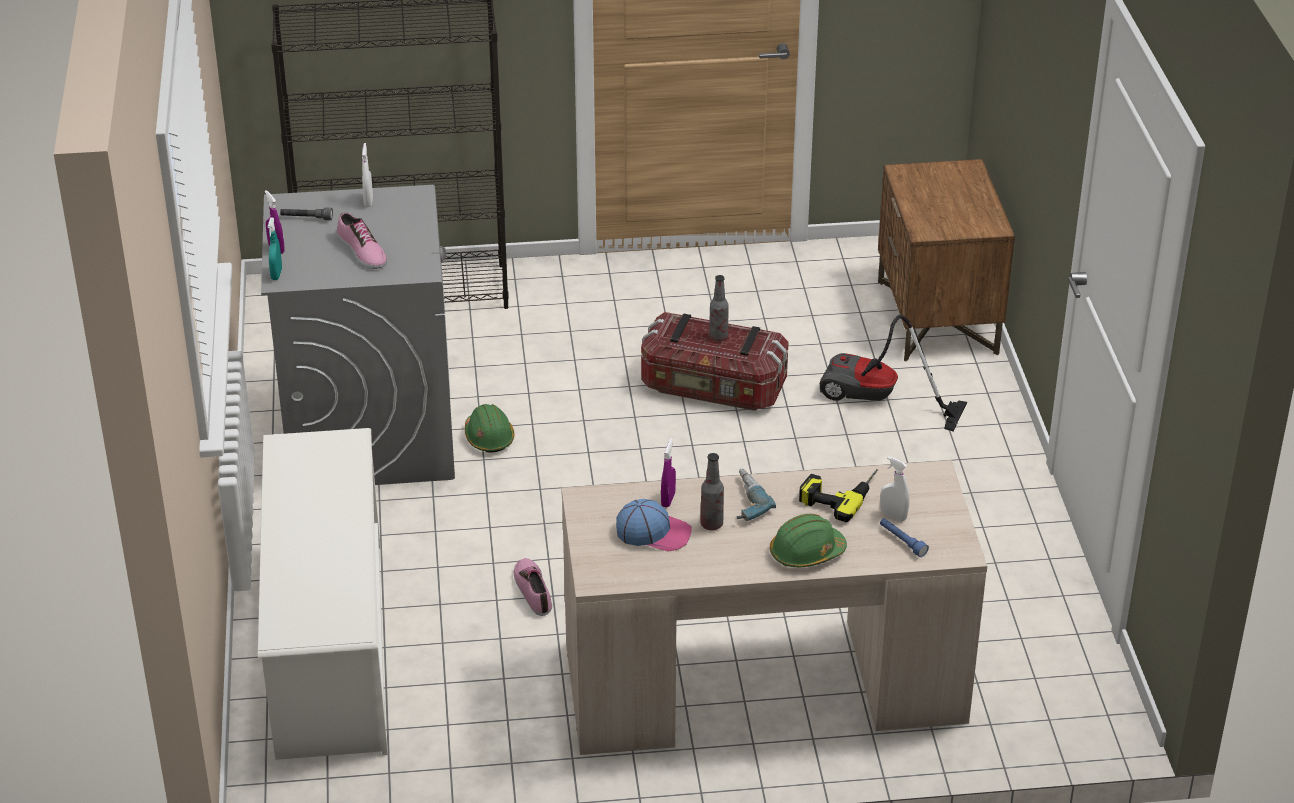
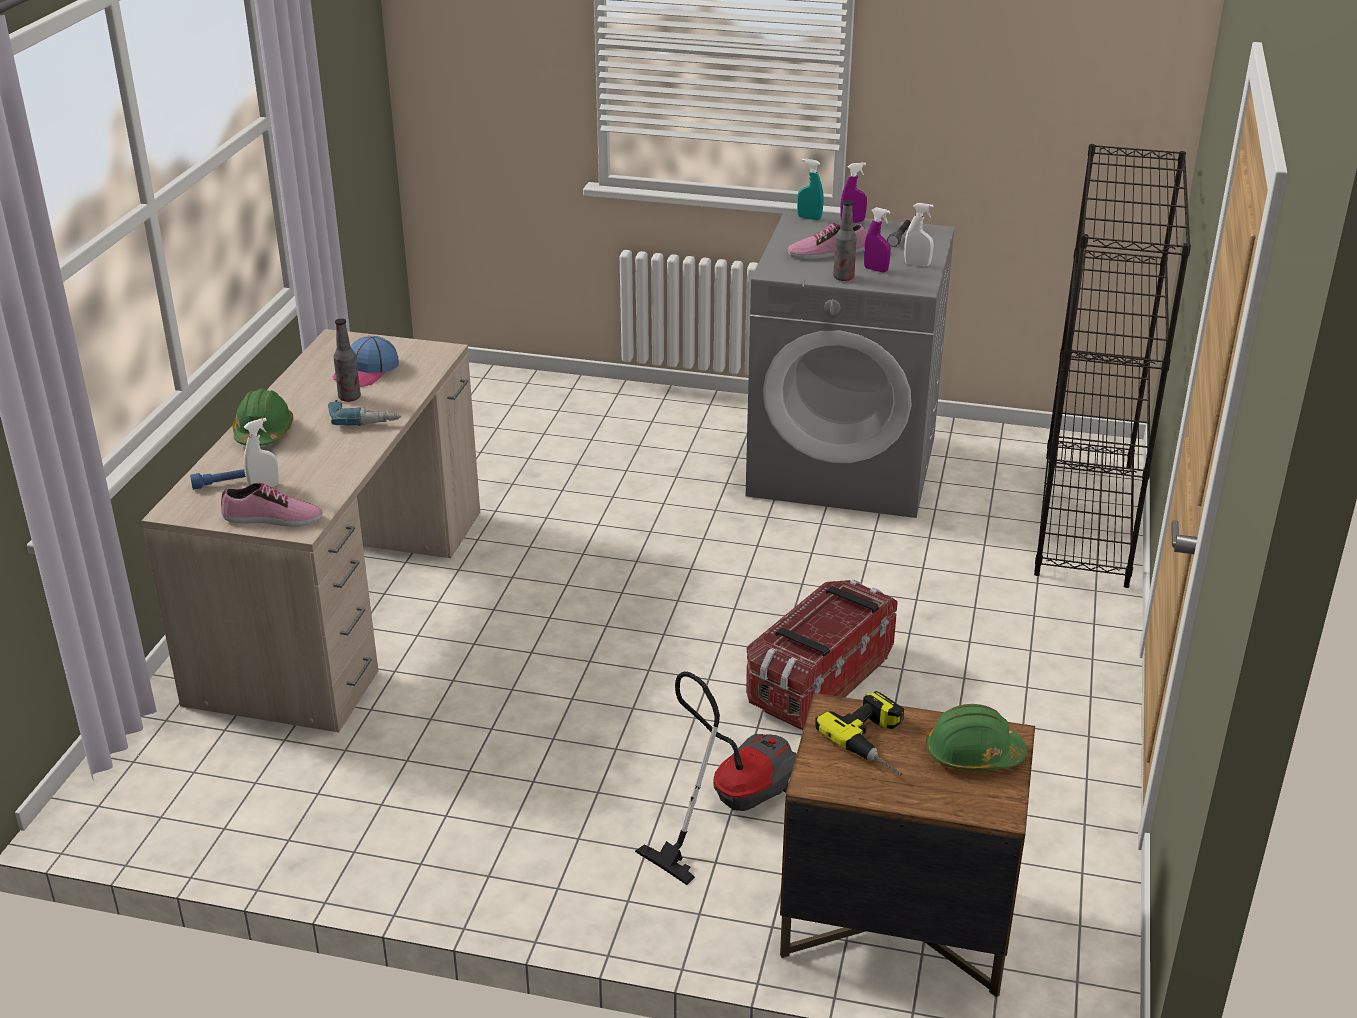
camera: 110 degrees right, 5 degrees down
white shoe rack [258,428,388,760] -> none
green hard hat [465,404,515,452] -> green hard hat moved to [925,704,1027,771]
shoe [513,558,552,616] -> shoe moved to [221,483,323,527]
purple spray bottle [661,438,676,508] -> purple spray bottle moved to [864,207,891,272]
bottle [709,275,729,341] -> bottle moved to [833,200,857,281]
power drill [799,469,878,522] -> power drill moved to [815,691,904,775]

